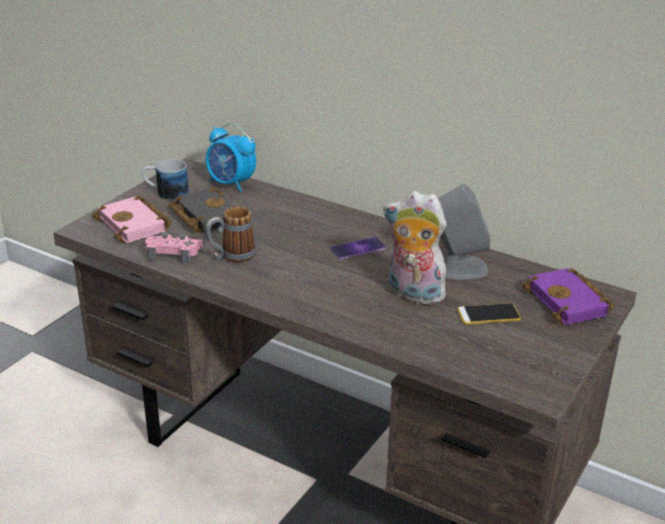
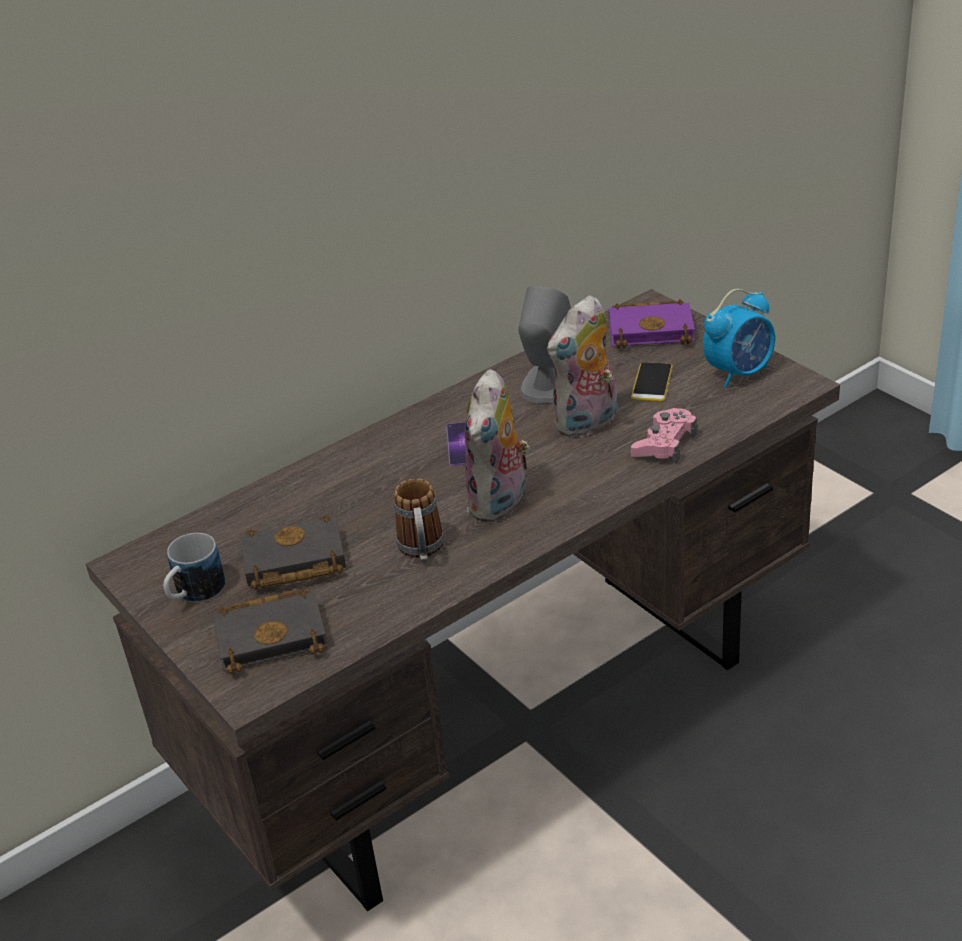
camera: 65 degrees left, 5 degrees up
pink book [92,196,171,243] -> black book [213,589,328,674]
pink game controller [145,232,203,264] -> pink game controller moved to [631,408,697,464]
alarm clock [206,122,256,192] -> alarm clock moved to [703,289,775,388]
none -> plush toy [464,369,530,522]

